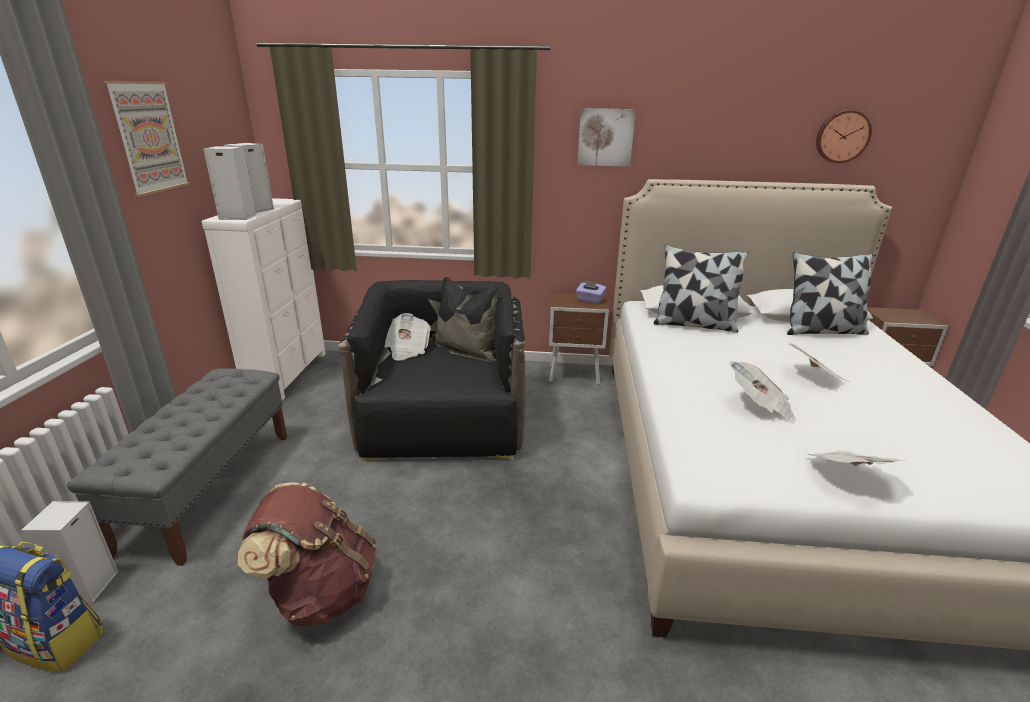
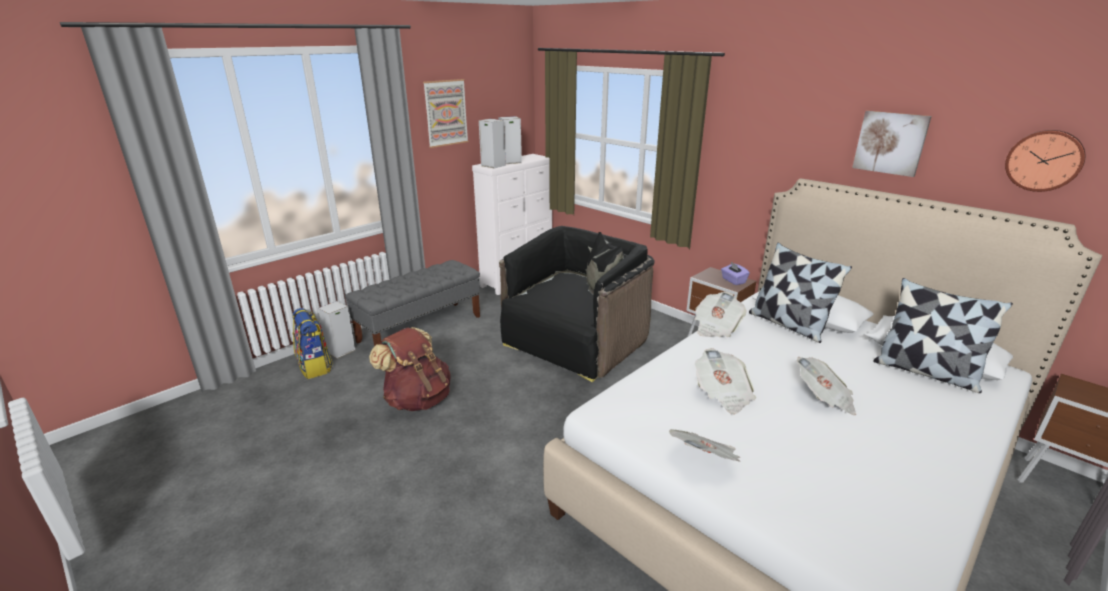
camera: 40 degrees right, 0 degrees up
newspaper [384,313,431,361] -> newspaper moved to [695,292,746,337]
picture [577,108,636,167] -> picture moved to [852,111,932,177]

